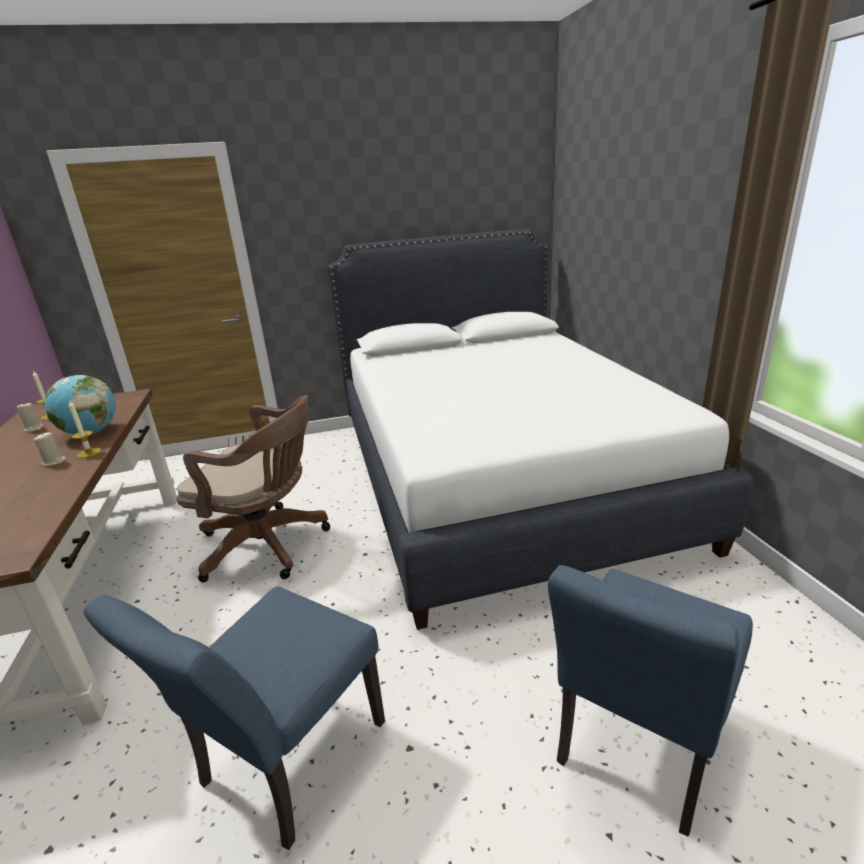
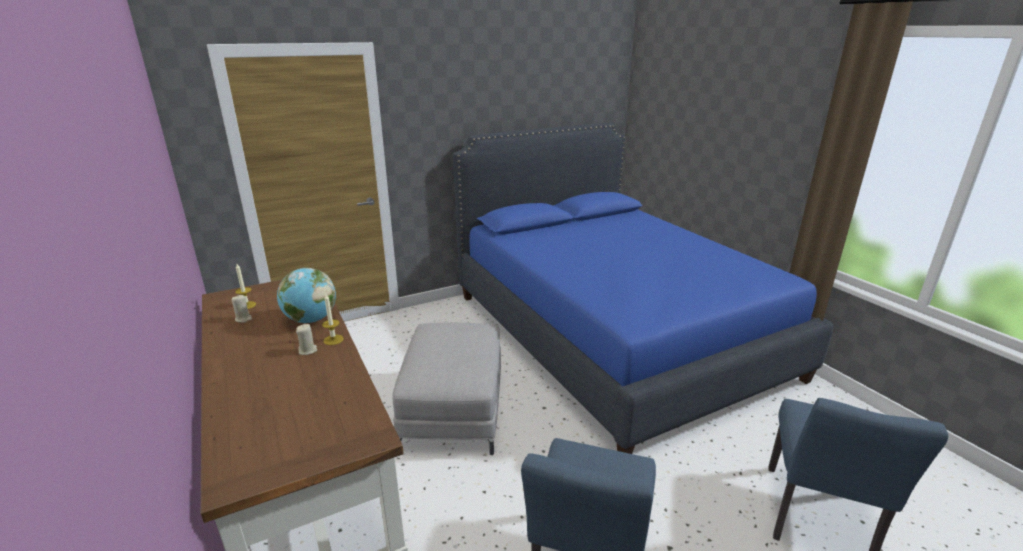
camera: 15 degrees left, 0 degrees up
brown office chair [177,395,330,582] -> grey ottoman [393,323,501,455]
white bed [327,229,753,630] -> blue bed [453,122,834,454]

